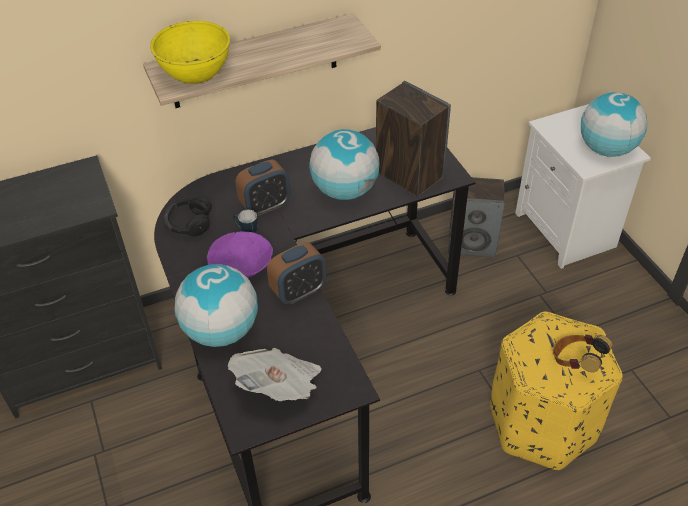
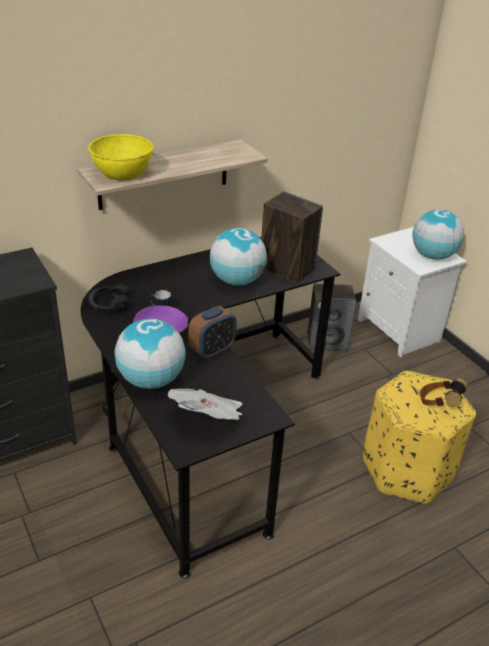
camera: 10 degrees left, 10 degrees down
alarm clock [236,159,290,216] -> none

